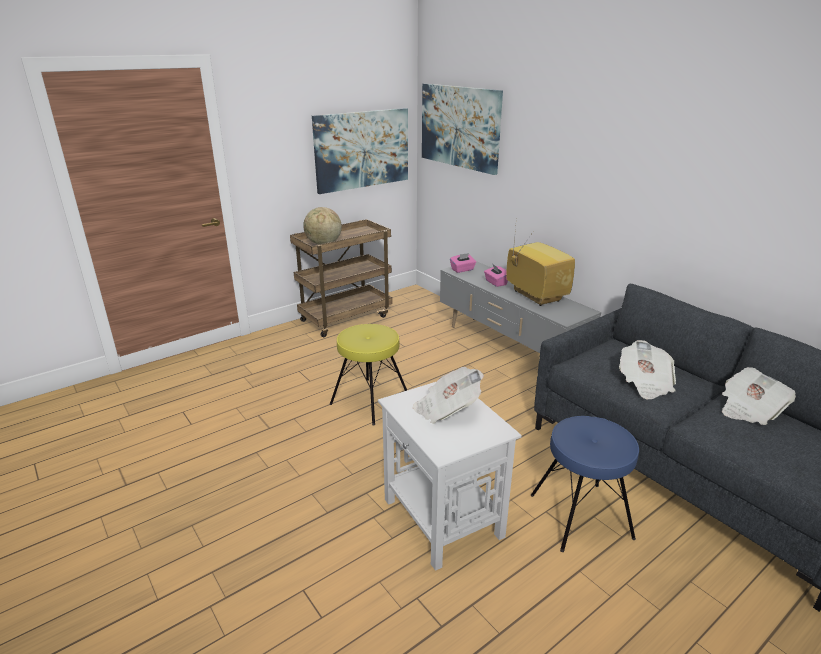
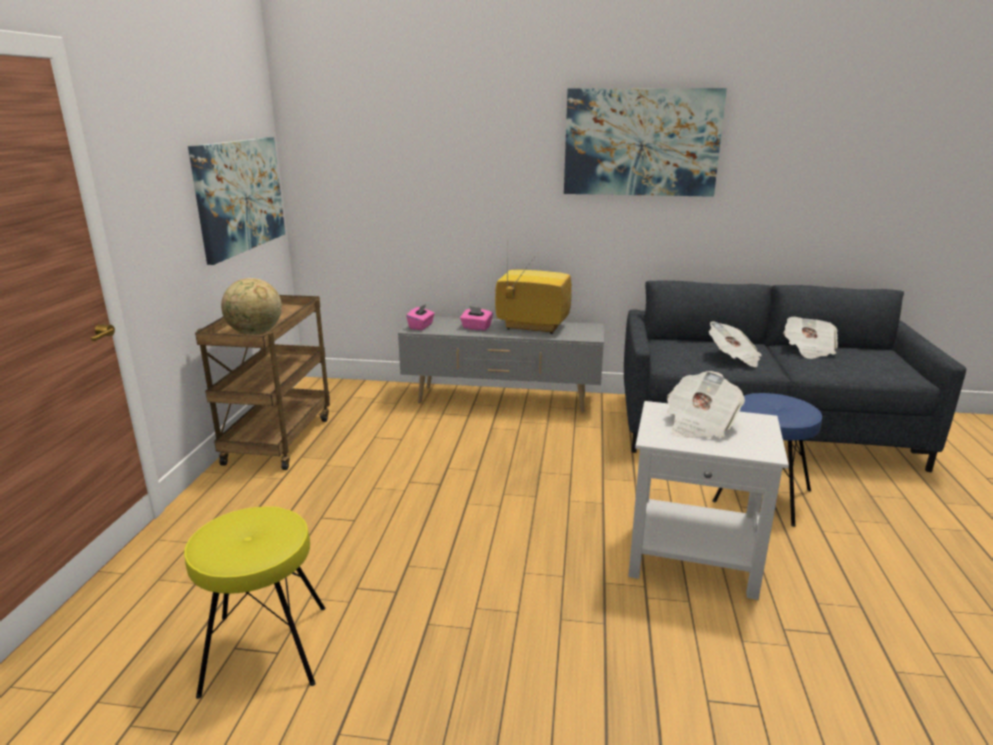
camera: 45 degrees left, 5 degrees down
yellow stool [330,324,407,426] -> yellow stool moved to [184,506,326,699]
picture [422,84,503,175] -> picture moved to [564,88,727,197]

